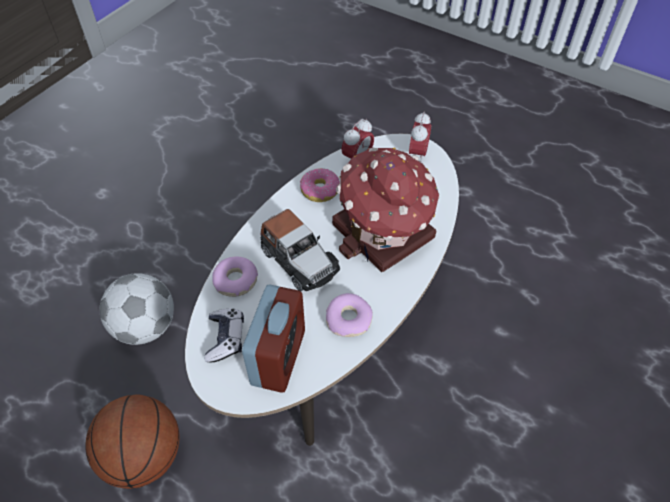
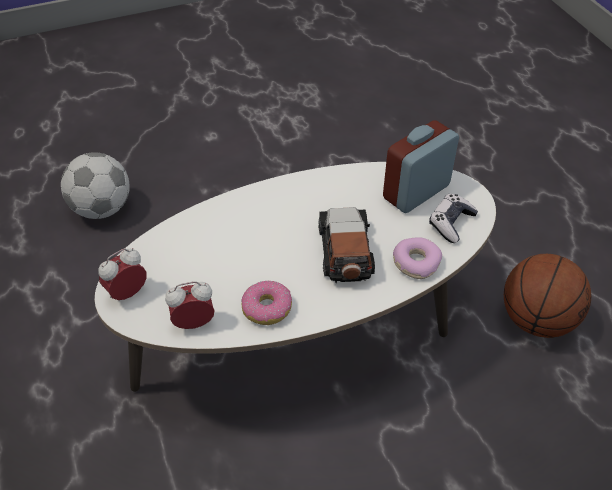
camera: 145 degrees left, 5 degrees down
football [100,273,174,345] -> football moved to [61,153,130,219]
donut [326,293,373,337] -> none
toy house [332,148,440,272] -> none

